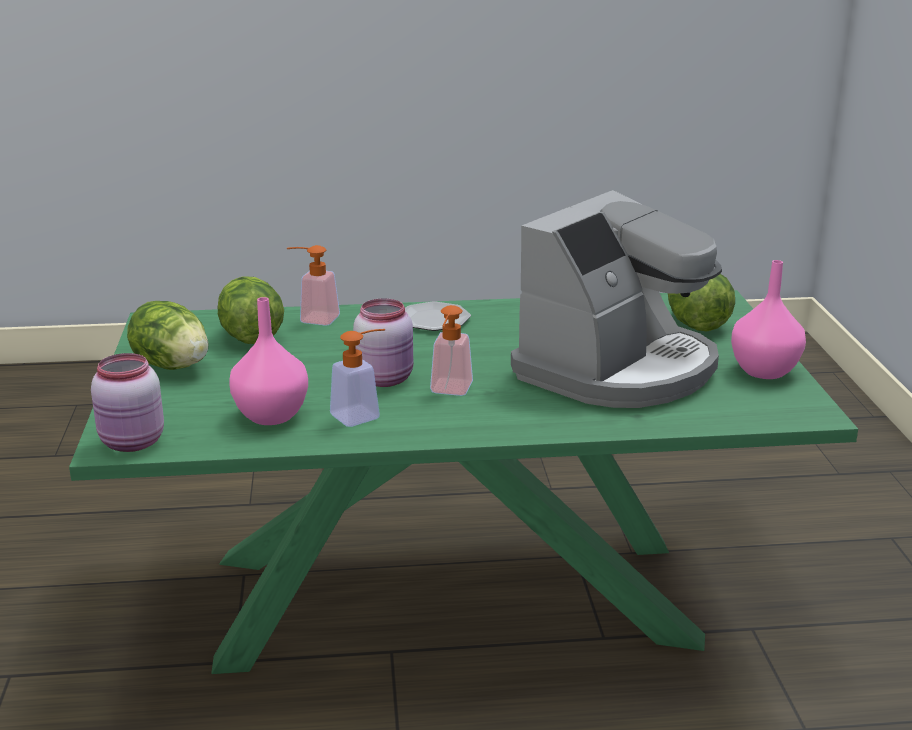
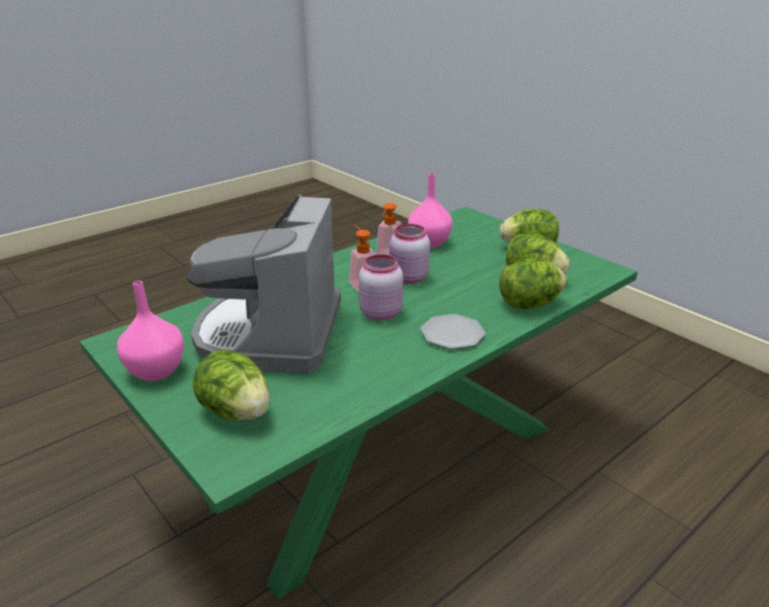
camera: 145 degrees right, 5 degrees up
pink jar [91,353,164,452] -> pink jar moved to [359,254,403,321]
soap dispenser [287,245,340,326] -> lettuce [499,258,567,309]

